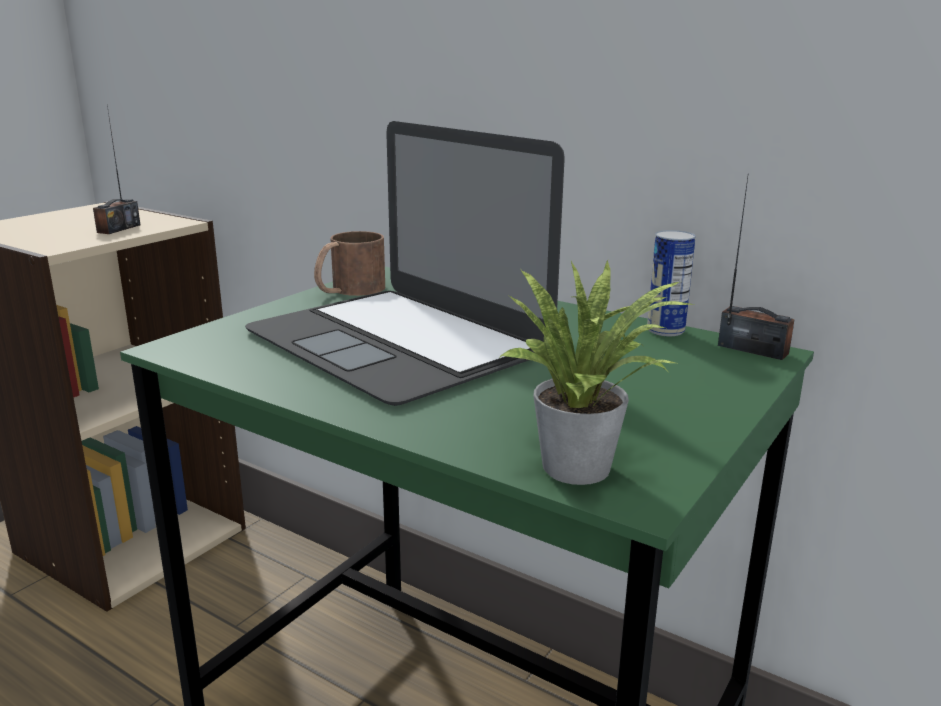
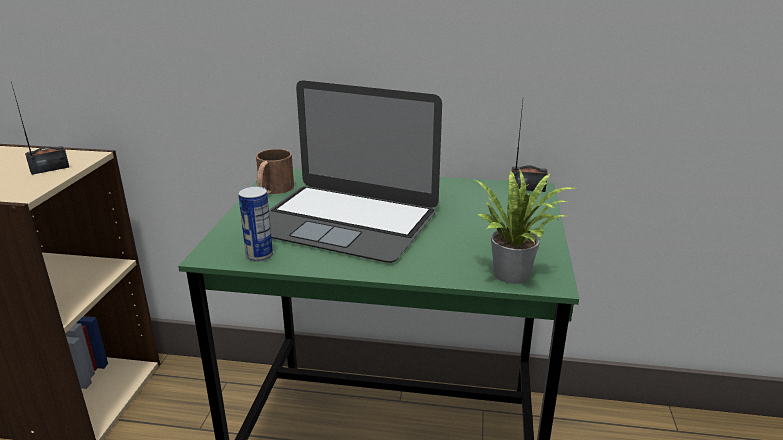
camera: 25 degrees left, 5 degrees up
radio [93,105,140,234] -> radio turned 120 degrees counterclockwise [11,82,69,175]
can [647,230,696,336] -> can moved to [238,186,273,262]

